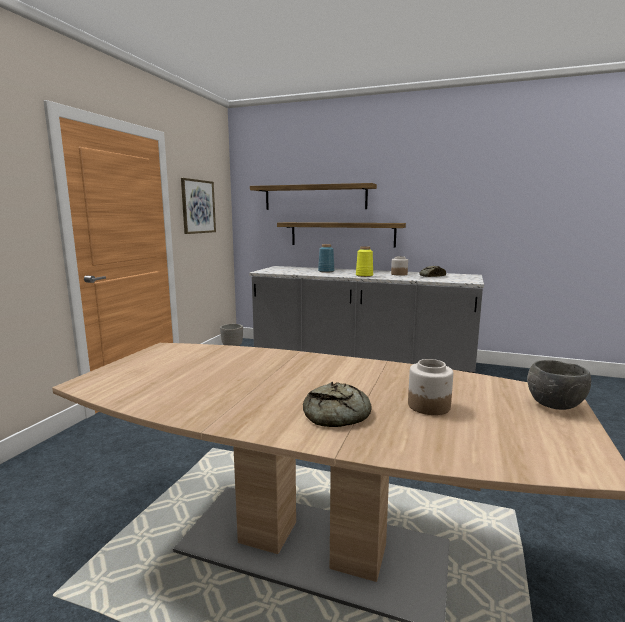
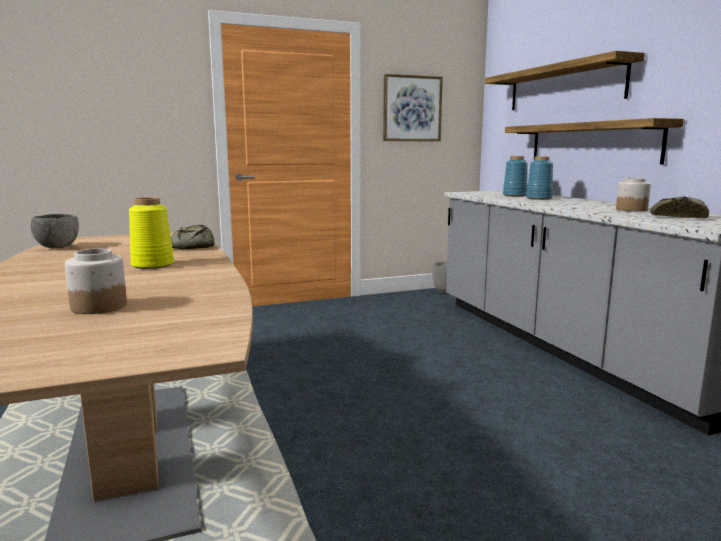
camera: 50 degrees right, 0 degrees up
bread [303,382,372,427] -> bread moved to [171,225,214,249]
yellow vase [356,246,373,277] -> yellow vase moved to [129,197,174,269]
grey bowl [527,360,591,410] -> grey bowl moved to [31,214,79,248]
none -> blue vase [503,156,528,197]

